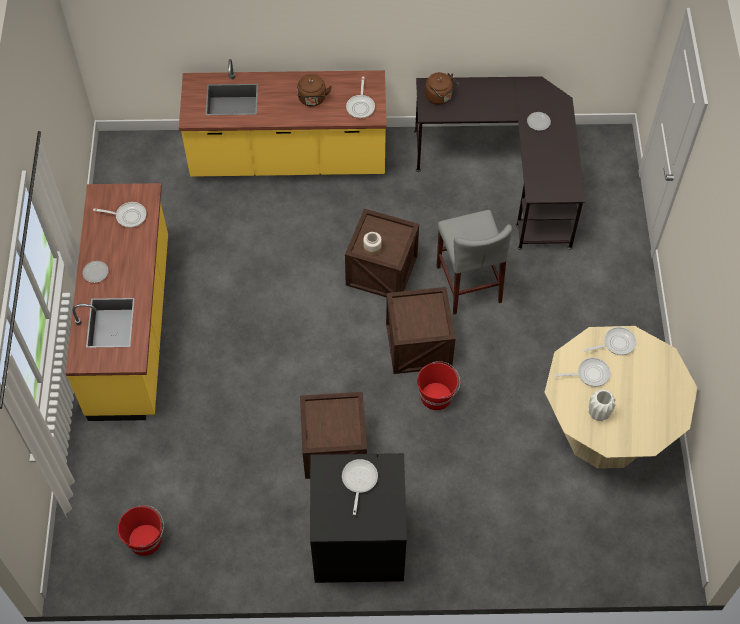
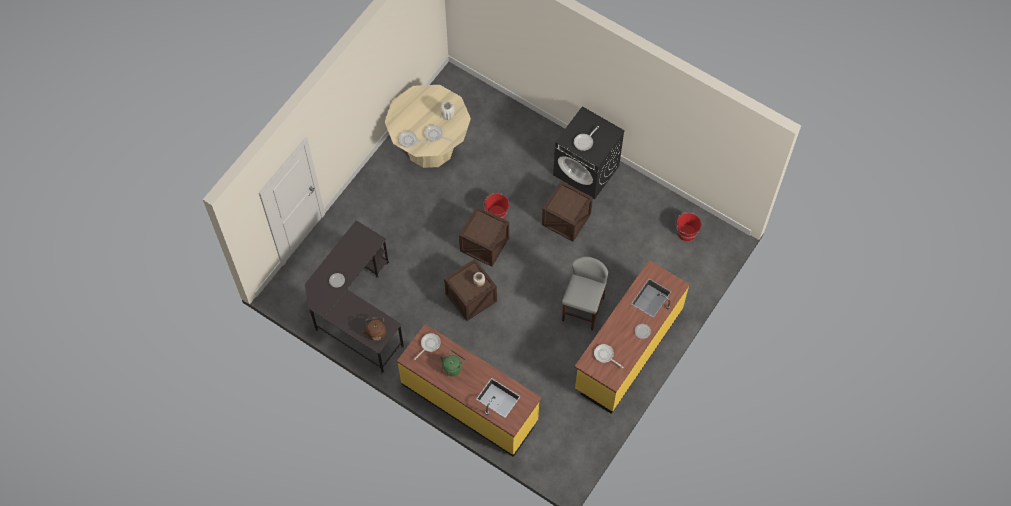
camera: 145 degrees left, 5 degrees up
brown kettle [297,74,332,107] -> green kettle [440,350,465,376]
grey stool [436,210,512,314] -> grey stool moved to [562,257,608,331]

